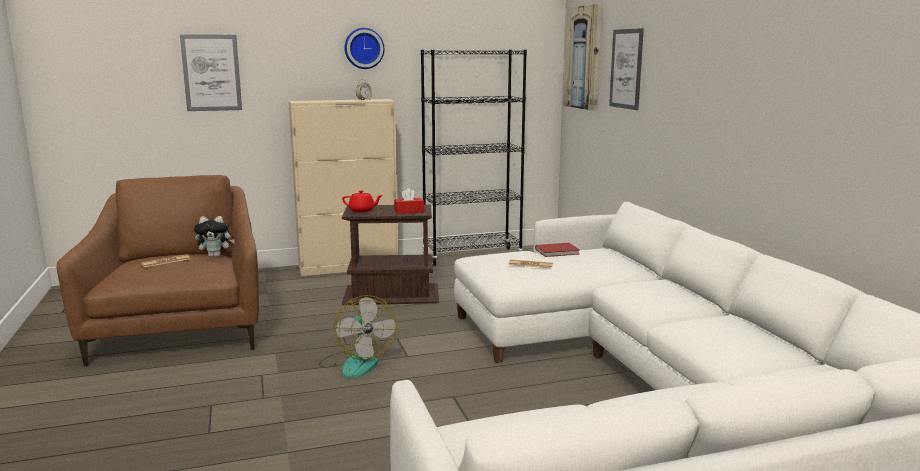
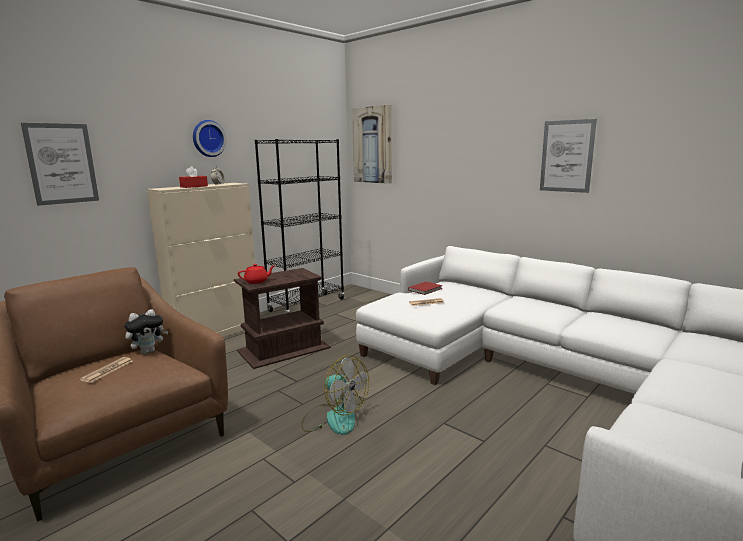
camera: 30 degrees left, 0 degrees up
red tissue box [394,188,424,214] -> red tissue box moved to [179,166,208,188]
picture [609,28,644,110] -> picture moved to [540,119,597,193]

